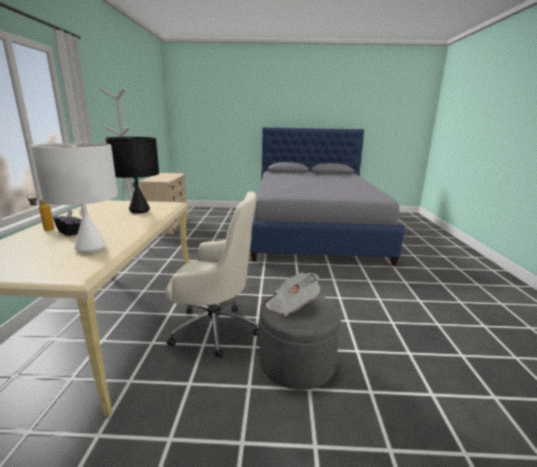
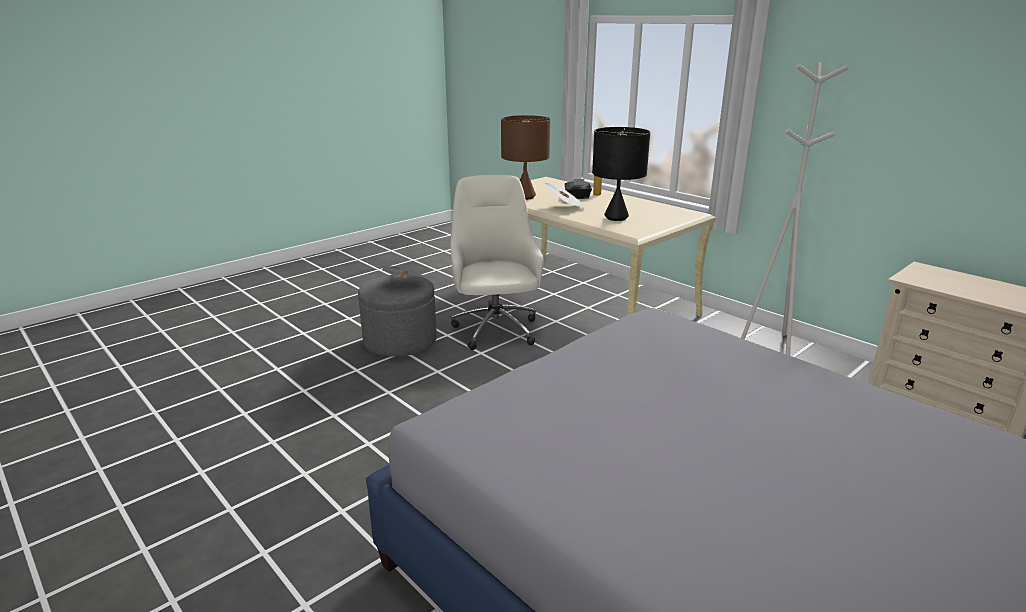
camera: 135 degrees right, 5 degrees up
white table lamp [31,143,118,253] -> brown table lamp [501,115,550,200]
beige office chair [166,192,260,358] -> beige office chair turned 120 degrees clockwise [450,175,543,350]
none -> newspaper [544,182,587,210]

